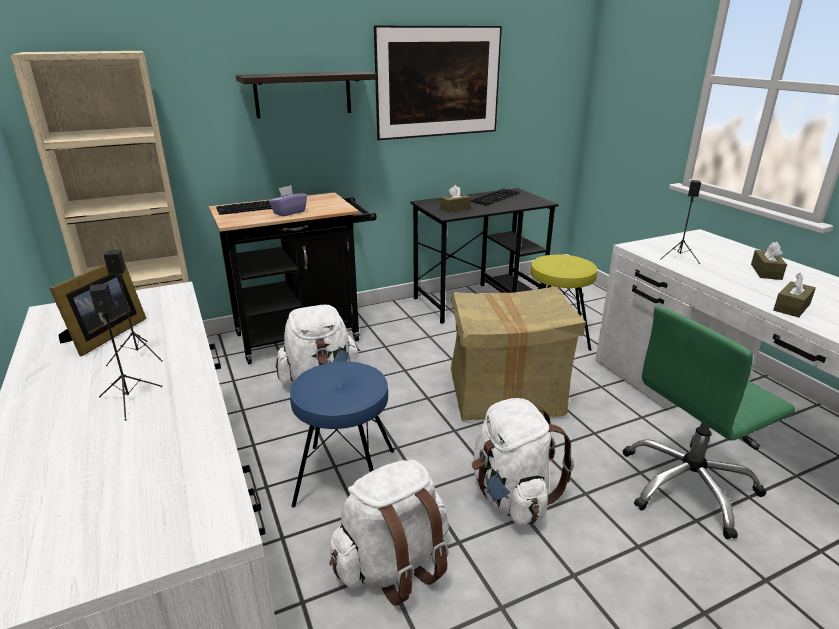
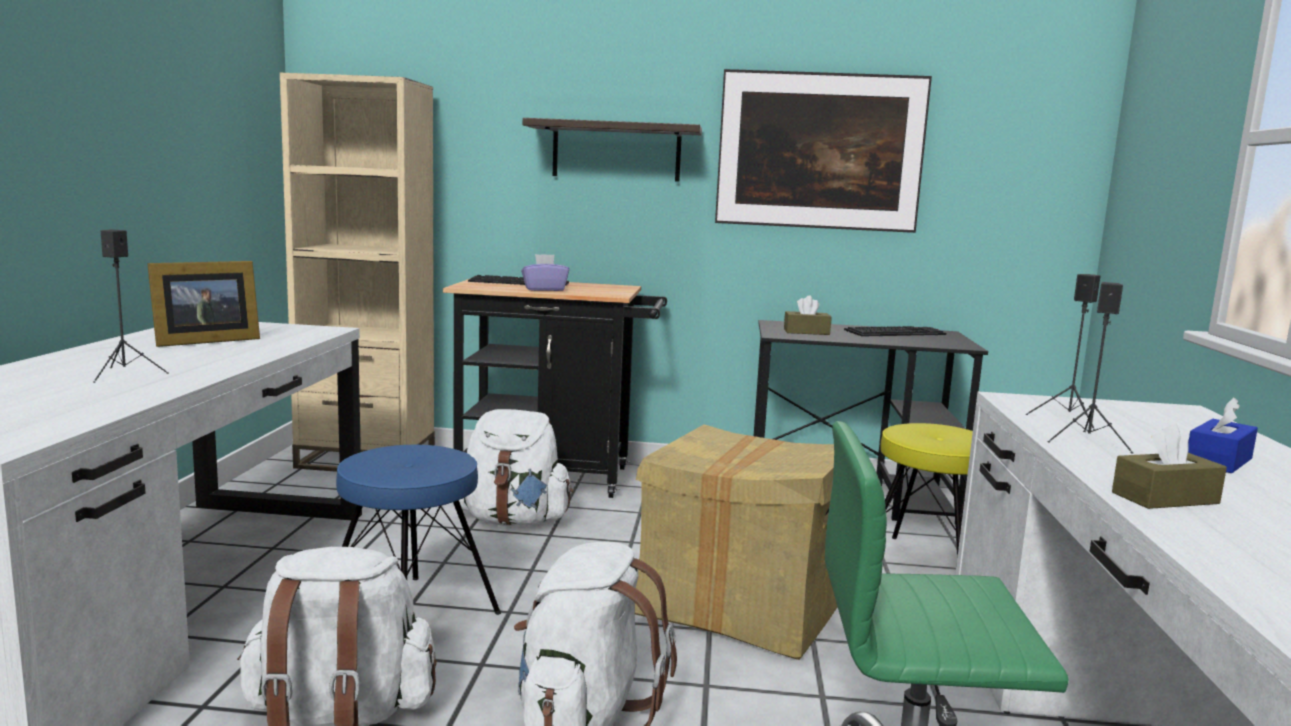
camera: 30 degrees right, 15 degrees down
black speaker [104,250,163,366] -> black speaker moved to [1048,282,1134,453]
brown tissue box [751,242,787,280] -> blue tissue box [1188,398,1258,473]

